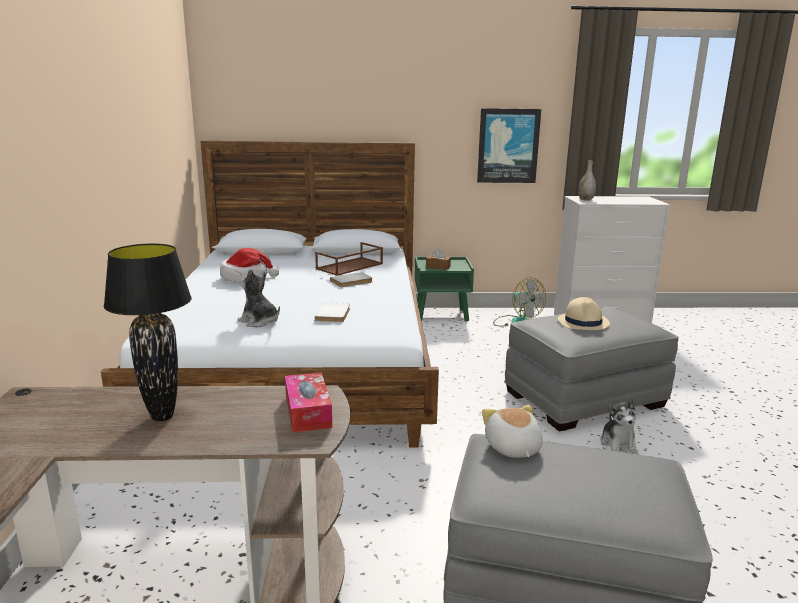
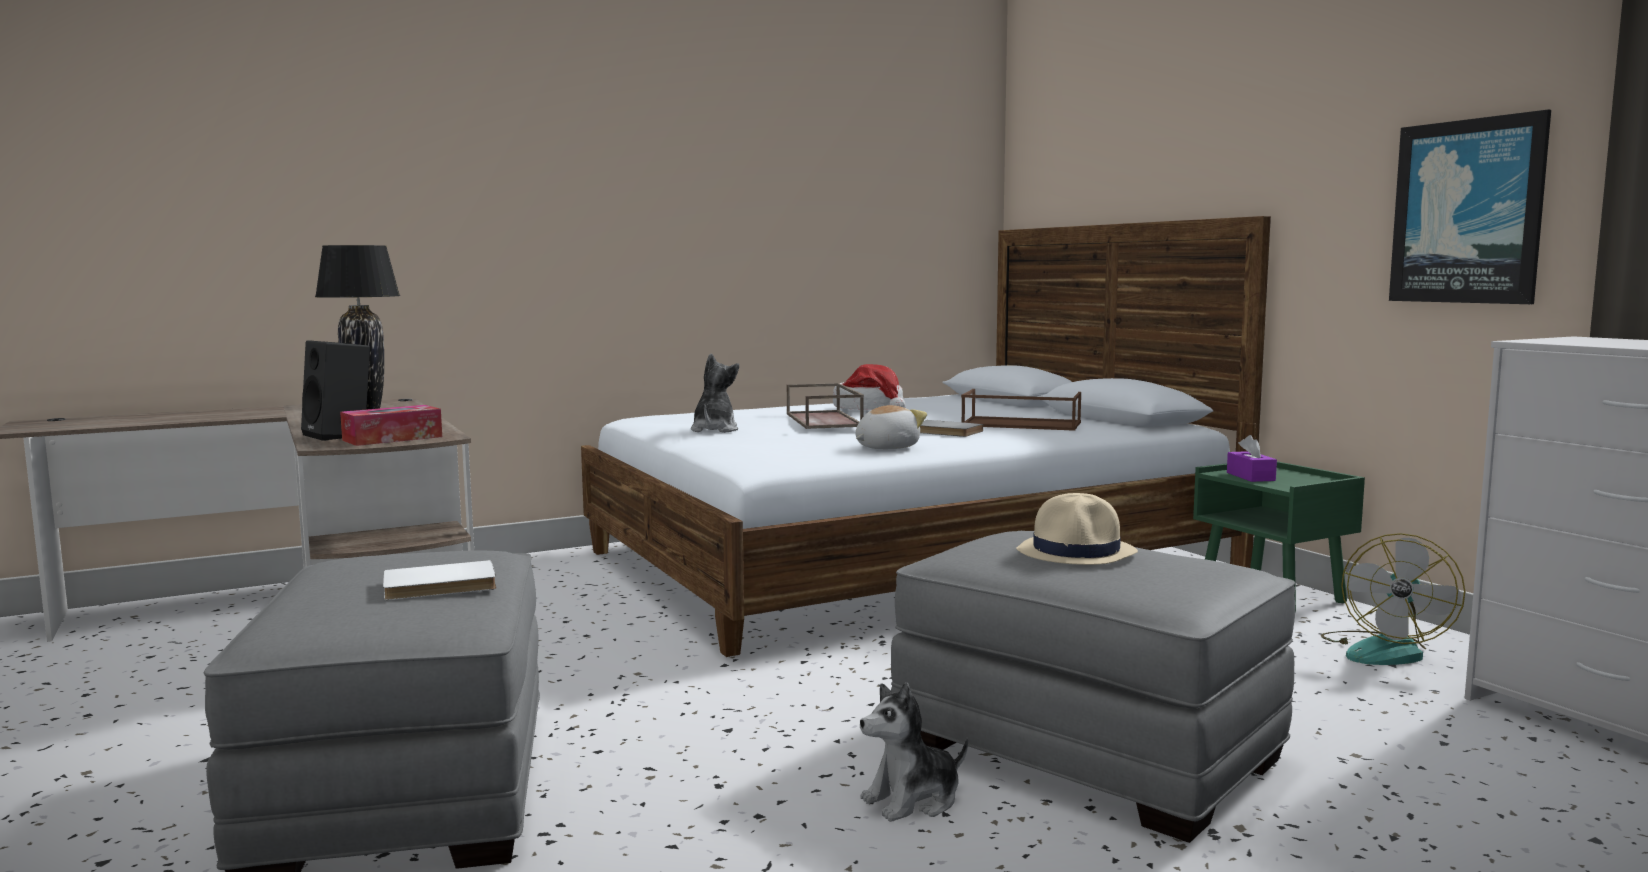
camera: 65 degrees right, 10 degrees down
white book [315,302,350,322] -> white book moved to [383,560,496,600]
brown tissue box [426,249,451,270] -> purple tissue box [1227,435,1277,482]
plush toy [482,405,543,458] -> plush toy moved to [856,405,927,449]
grey vase [578,161,596,201] -> none
none -> black speaker [301,340,370,441]
none -> brown tray [787,383,864,429]

